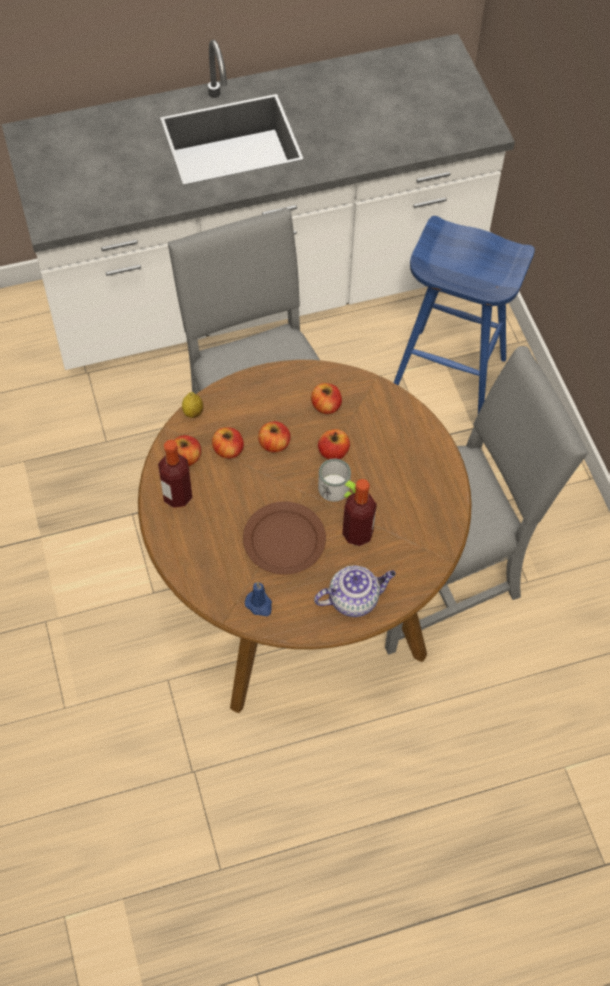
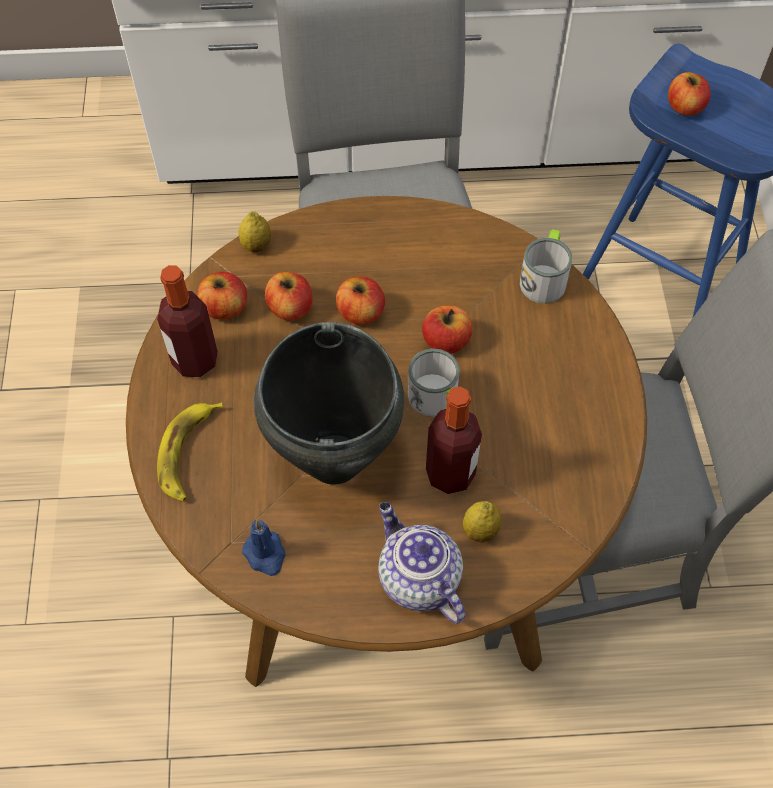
camera: 15 degrees right, 0 degrees up
brown plate [243,501,326,575] -> black cooking pot [254,322,405,485]
apple [311,383,342,414] -> apple moved to [668,72,711,116]
teapot [314,566,396,617] -> teapot turned 120 degrees counterclockwise [378,502,465,624]
none -> banana [157,402,223,502]
none -> lemon [463,501,502,543]
none -> mug [520,229,572,304]

